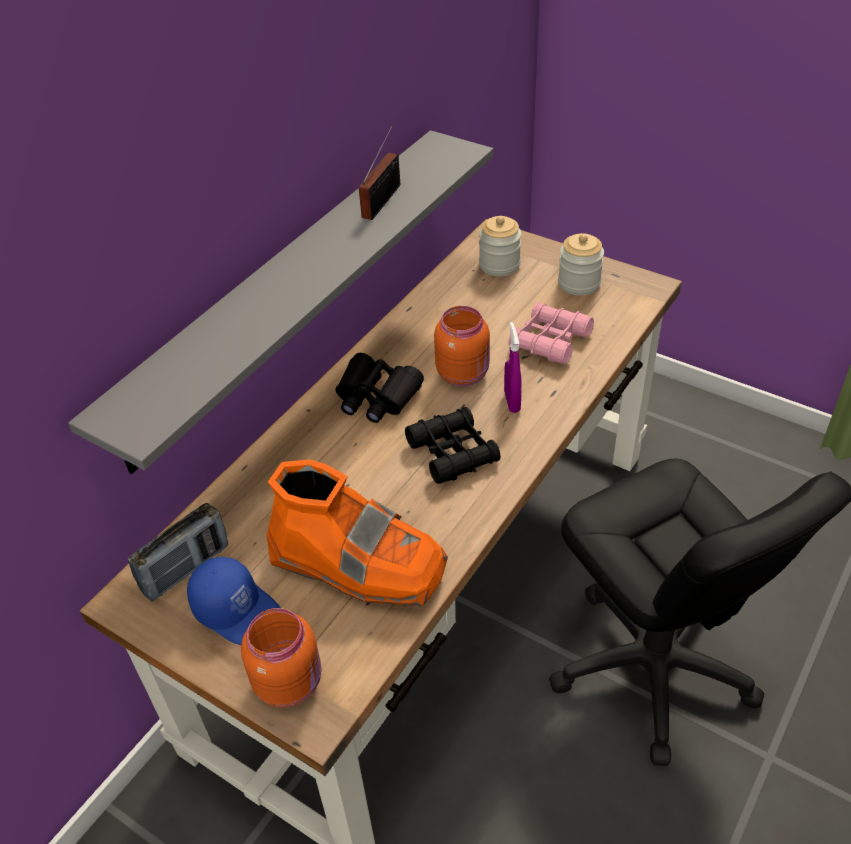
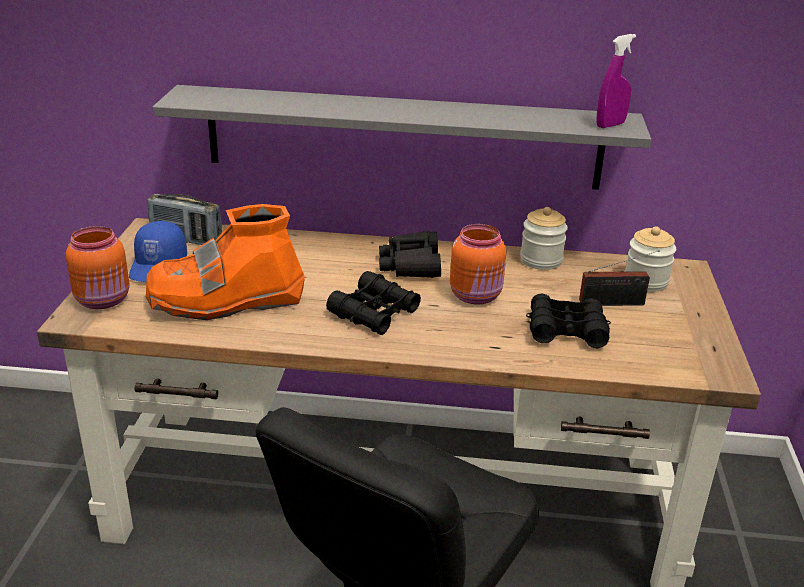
camera: 60 degrees right, 15 degrees down
orange boot [266,459,448,606] -> orange boot turned 75 degrees clockwise [146,204,305,320]
radio [359,124,400,220] -> radio moved to [579,250,660,306]
purple spray bottle [504,322,522,413] -> purple spray bottle moved to [596,34,636,128]
pink binoculars [508,302,594,364] -> black binoculars [526,294,611,348]
jar [558,233,604,296] -> jar moved to [520,207,568,270]

